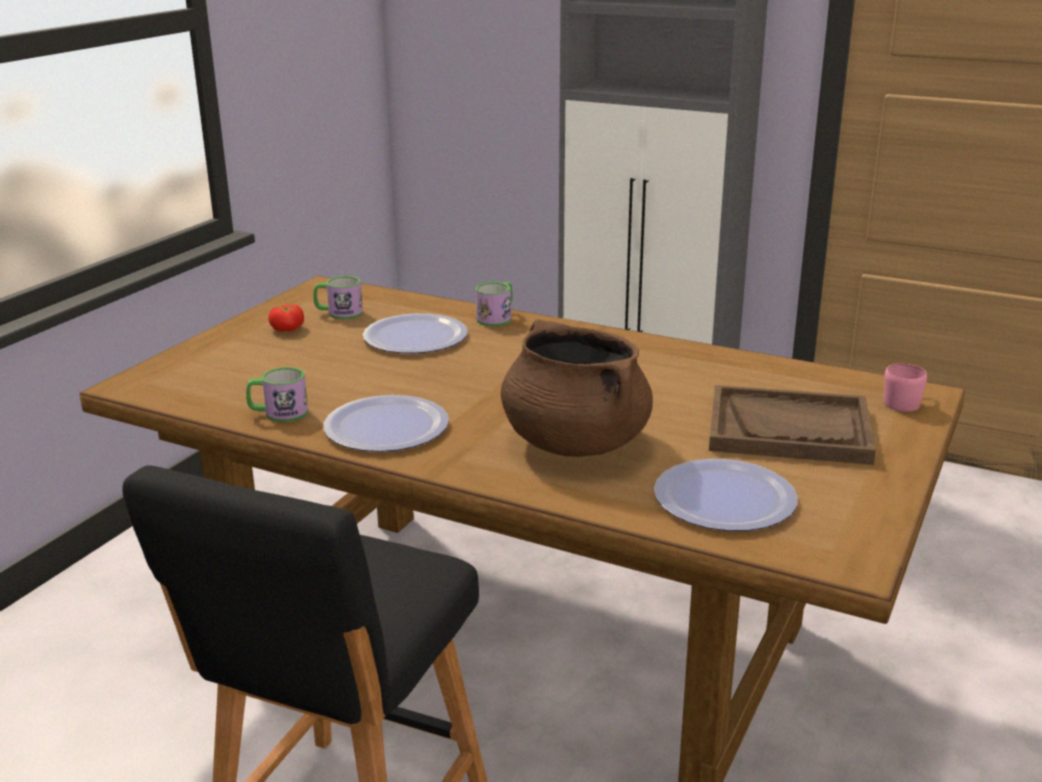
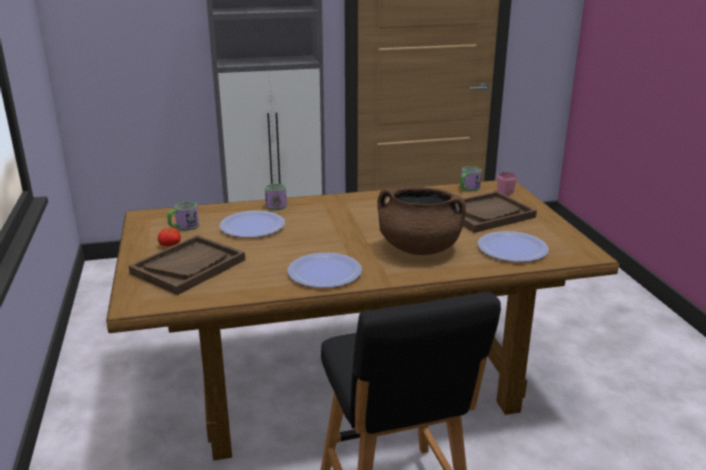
camera: 40 degrees left, 0 degrees up
mug [246,367,308,422] -> mug moved to [460,166,482,191]
none -> brown tray [128,235,245,295]

